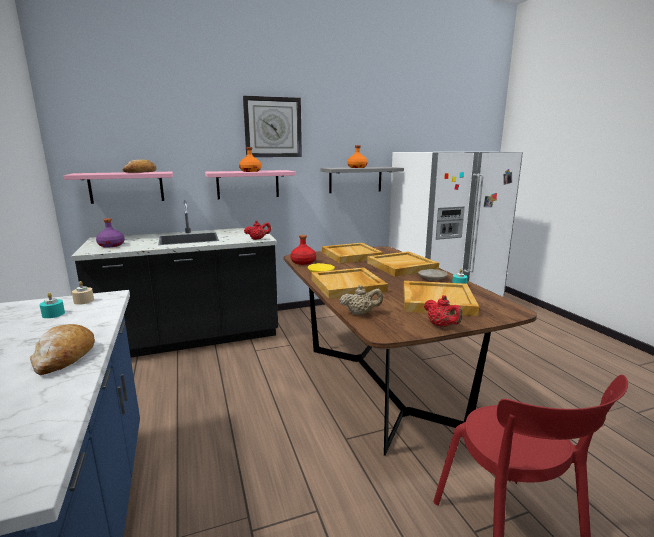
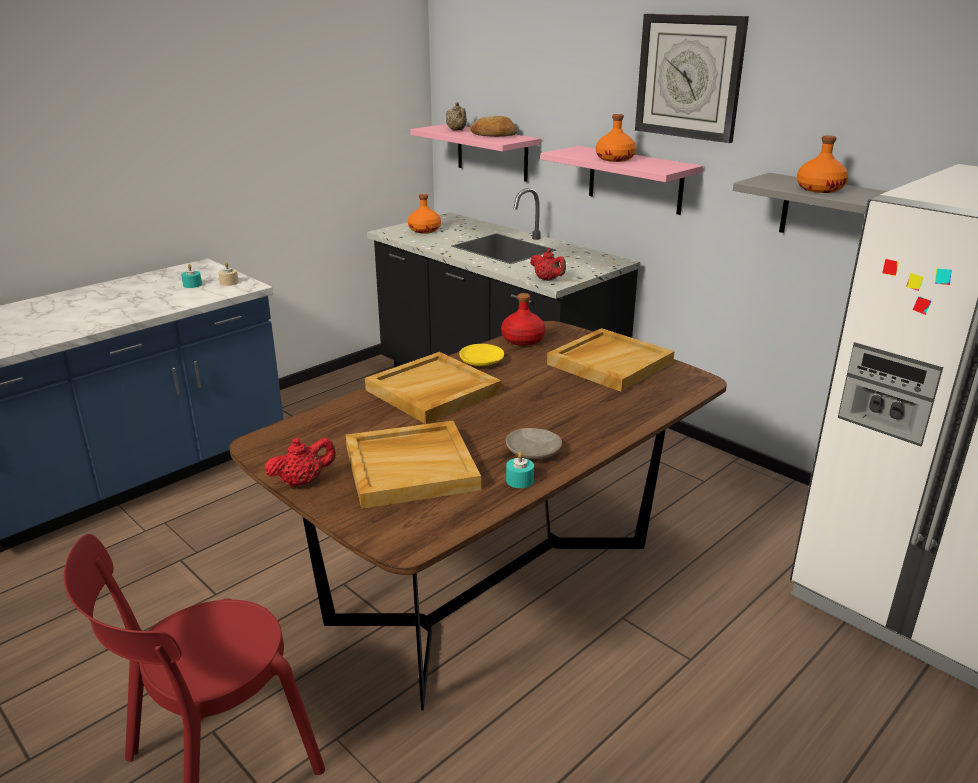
camera: 65 degrees right, 10 degrees up
bread [30,324,95,375] -> none
purple bottle [96,218,125,247] -> orange bottle [408,194,441,233]
beige teapot [340,285,383,315] -> beige teapot moved to [446,102,467,131]
beige tray [367,251,439,277] -> none
red teapot [424,295,462,327] -> red teapot turned 150 degrees counterclockwise [264,437,336,487]

